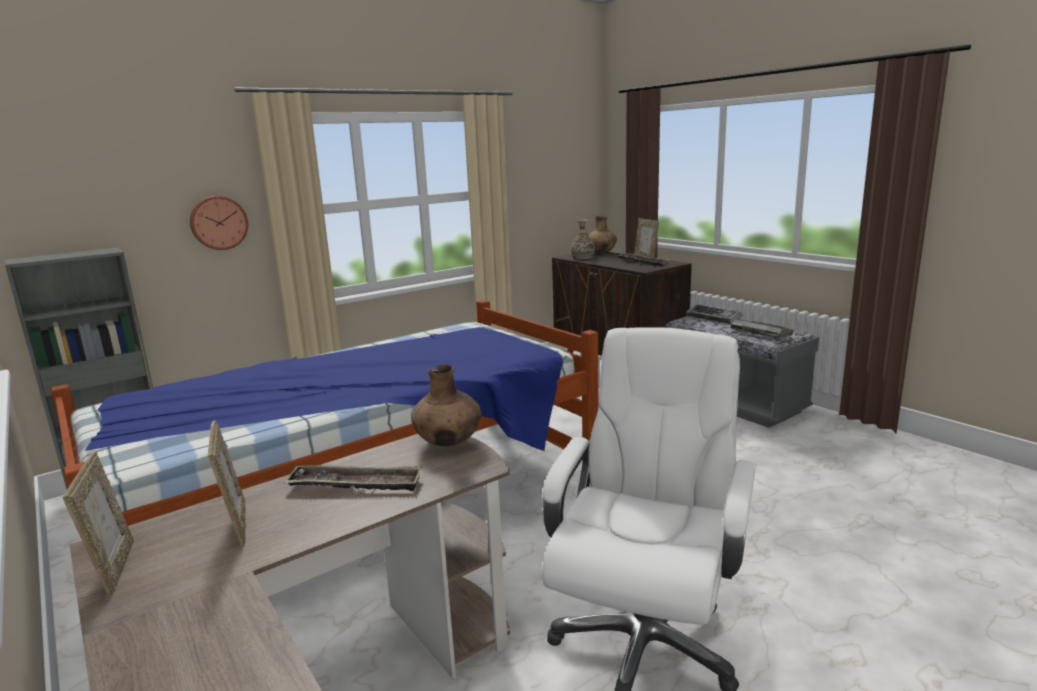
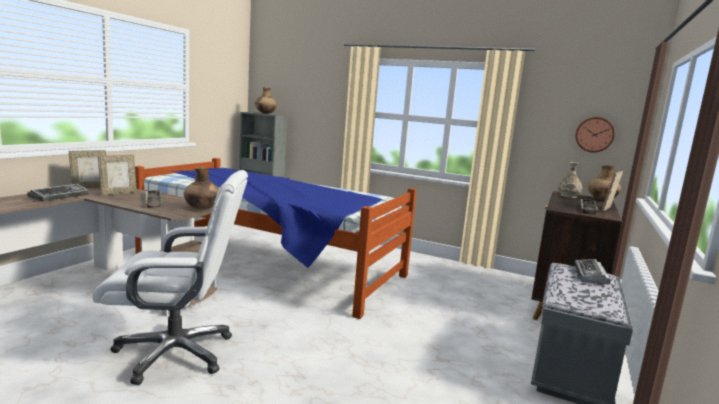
camera: 60 degrees right, 5 degrees down
wall clock [190,196,248,250] -> wall clock moved to [576,117,615,152]
keyboard [730,319,793,339] -> keyboard moved to [27,184,89,202]
none -> brown vase [255,87,277,114]

